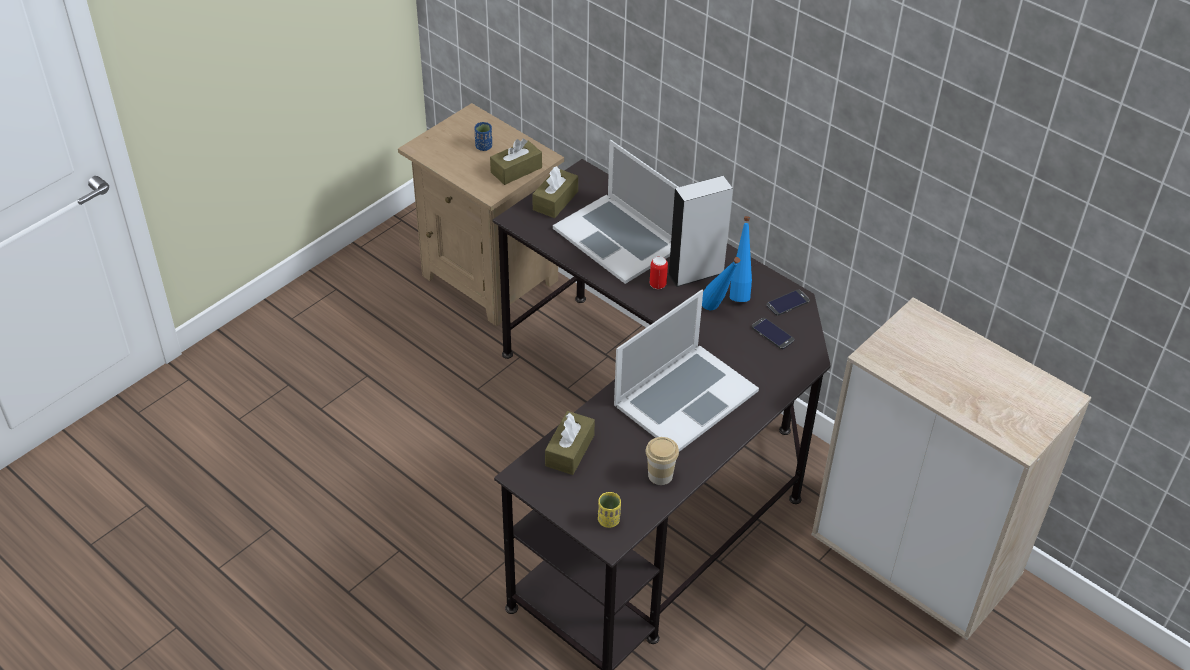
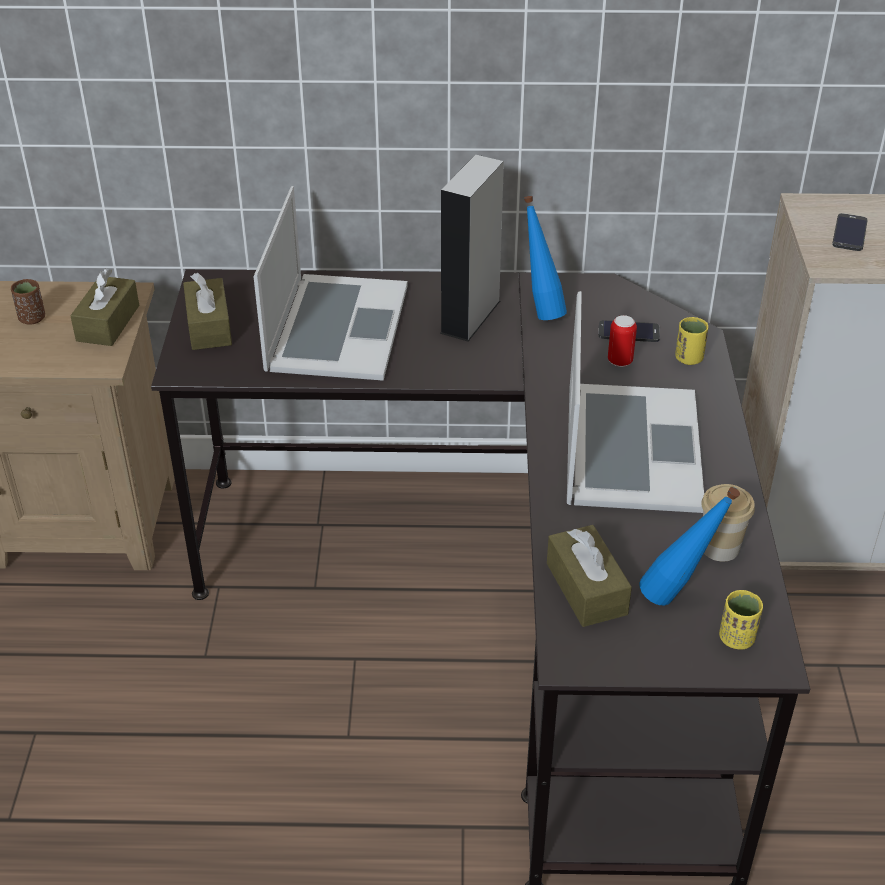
camera: 40 degrees left, 5 degrees down
blue cup [475,122,492,151] -> brown cup [11,279,45,325]
laptop [553,140,678,284] -> laptop turned 90 degrees counterclockwise [253,186,408,381]
can [650,256,668,289] -> can moved to [608,315,637,367]
blue bottle [702,257,740,310] -> blue bottle moved to [639,487,740,605]
phone [767,290,809,316] -> phone moved to [832,213,868,251]
none -> yellow cup [675,317,708,365]

